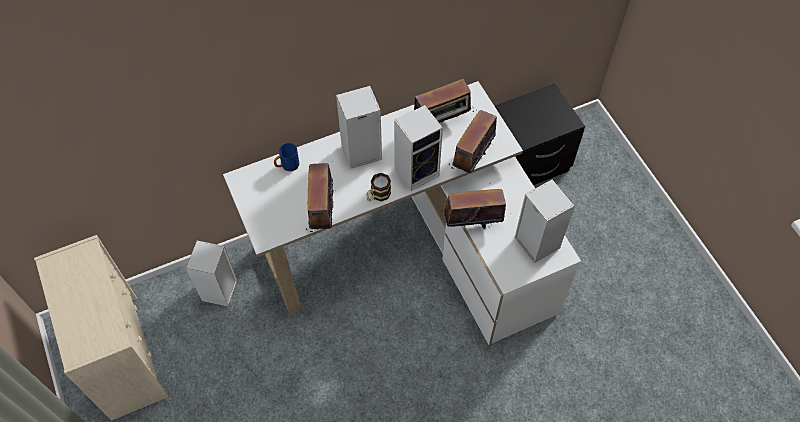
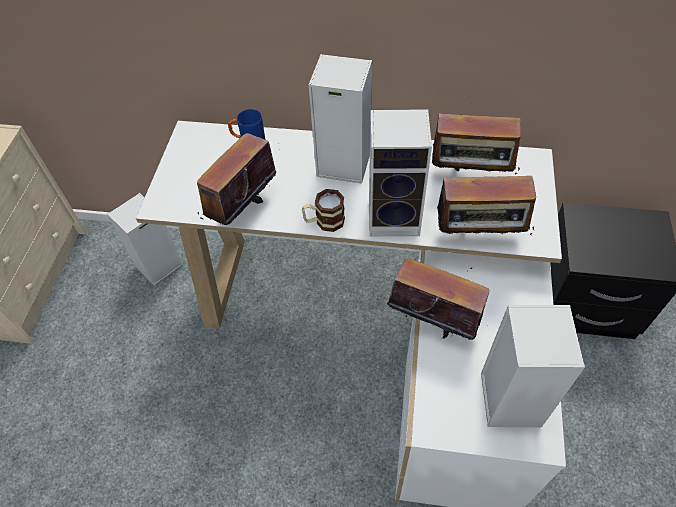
camera: 35 degrees right, 5 degrees down
radio [449,110,497,173] -> radio turned 150 degrees counterclockwise [437,176,536,248]

